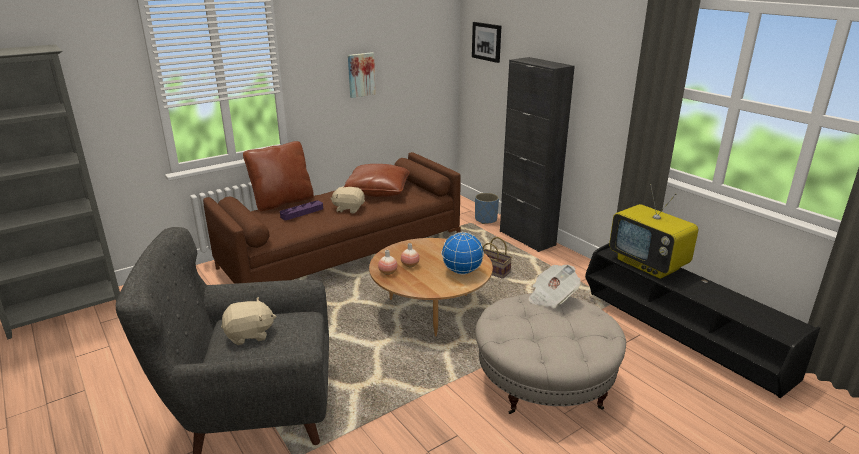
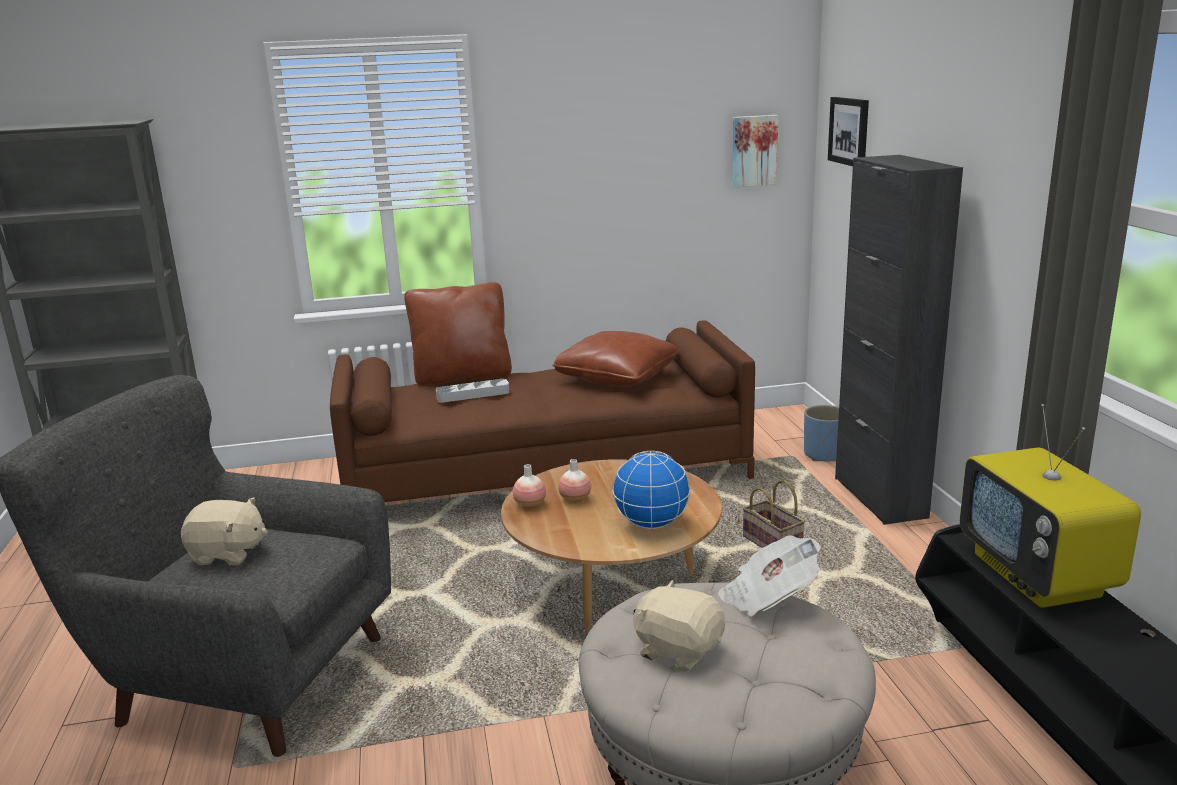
camera: 25 degrees right, 5 degrees down
purple tray [280,201,323,220] -> grey tray [436,379,509,403]
beige plush toy [330,186,365,213] -> beige plush toy moved to [632,580,725,672]
picture [348,52,376,98] -> picture moved to [732,115,778,187]

